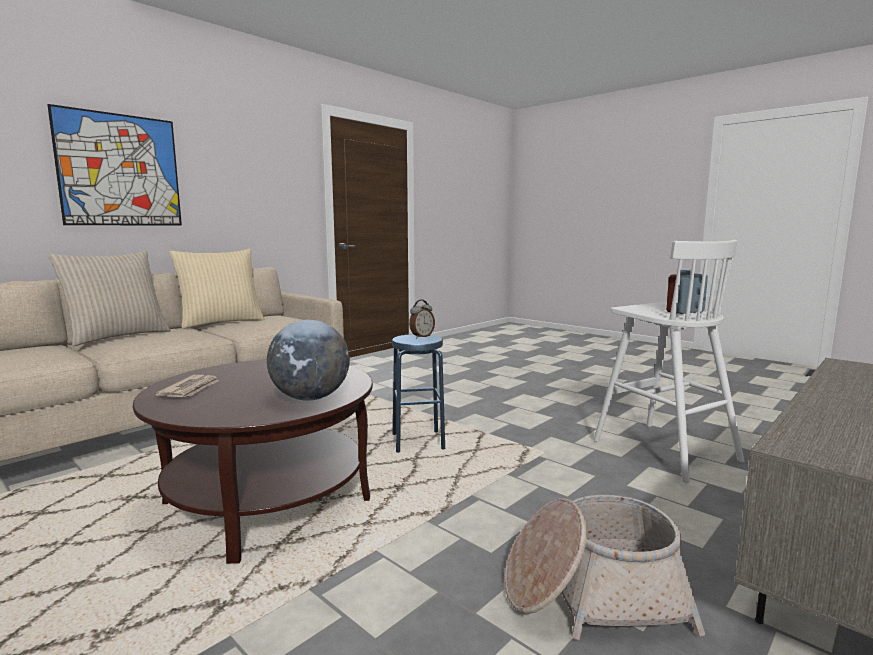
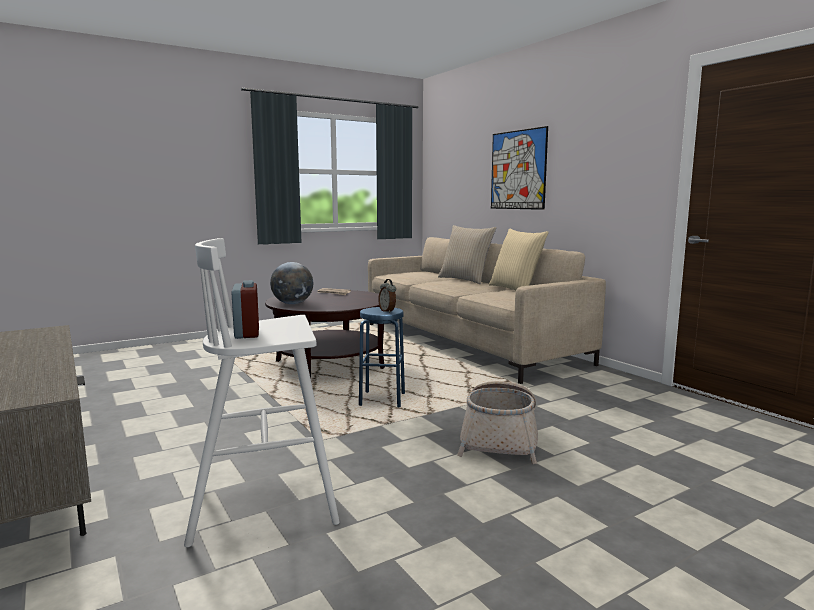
camera: 105 degrees right, 0 degrees up
basket [505,495,705,640] -> basket moved to [457,381,538,464]

